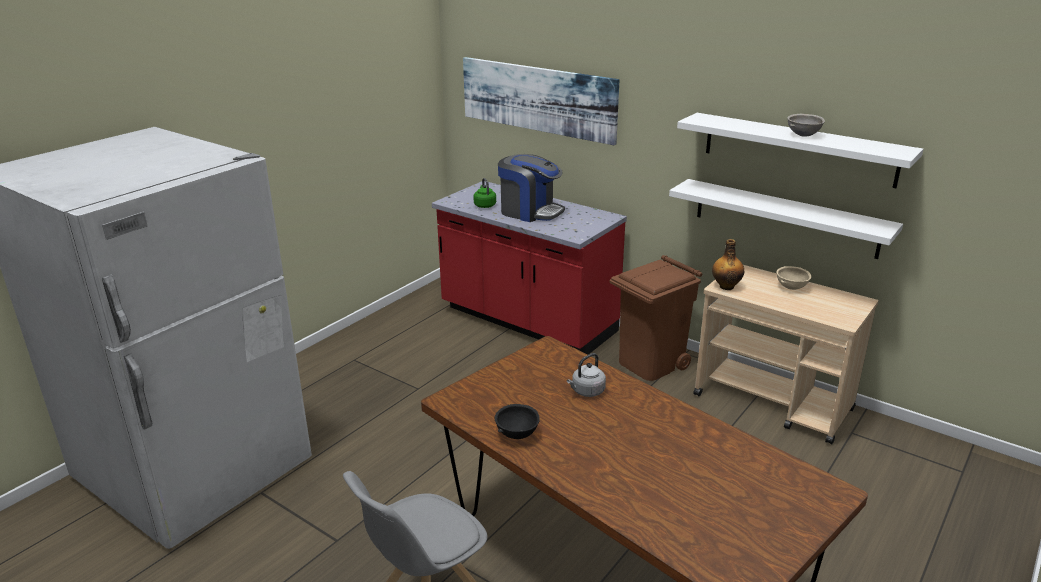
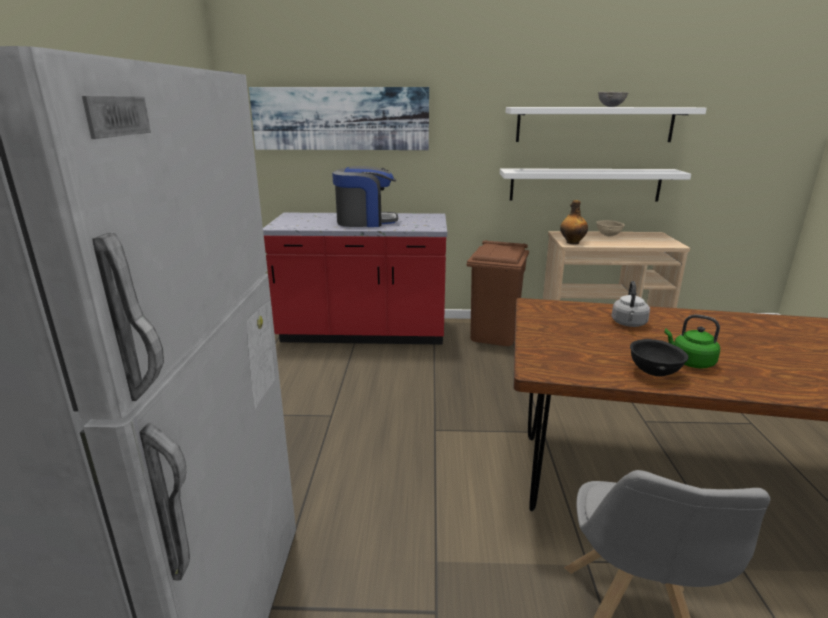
camera: 35 degrees left, 5 degrees down
green kettle [473,178,496,208] -> green kettle moved to [664,314,720,369]

